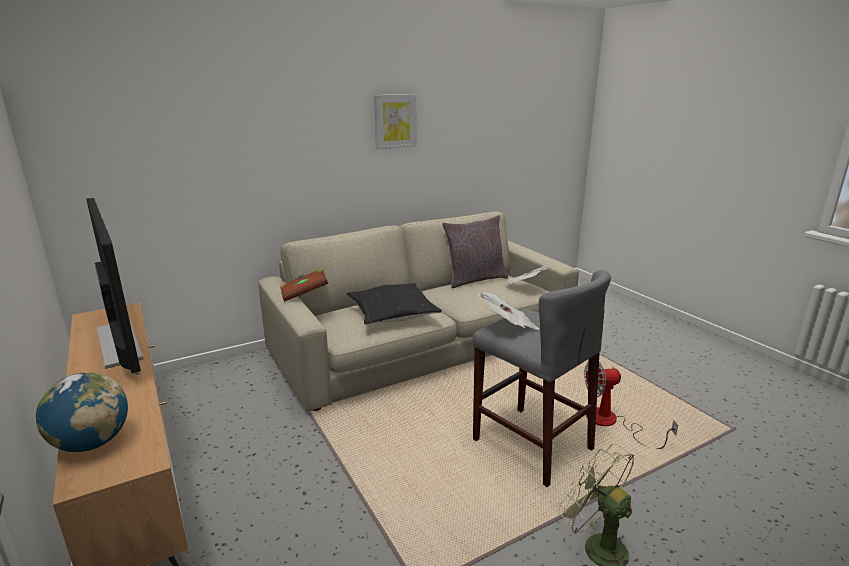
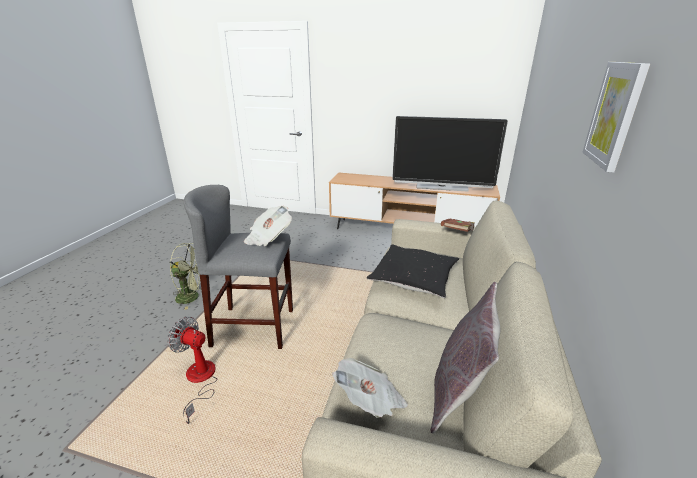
camera: 135 degrees right, 5 degrees up
globe [36,372,128,452] -> none
fan [584,363,678,449] -> fan turned 105 degrees counterclockwise [168,317,217,424]

